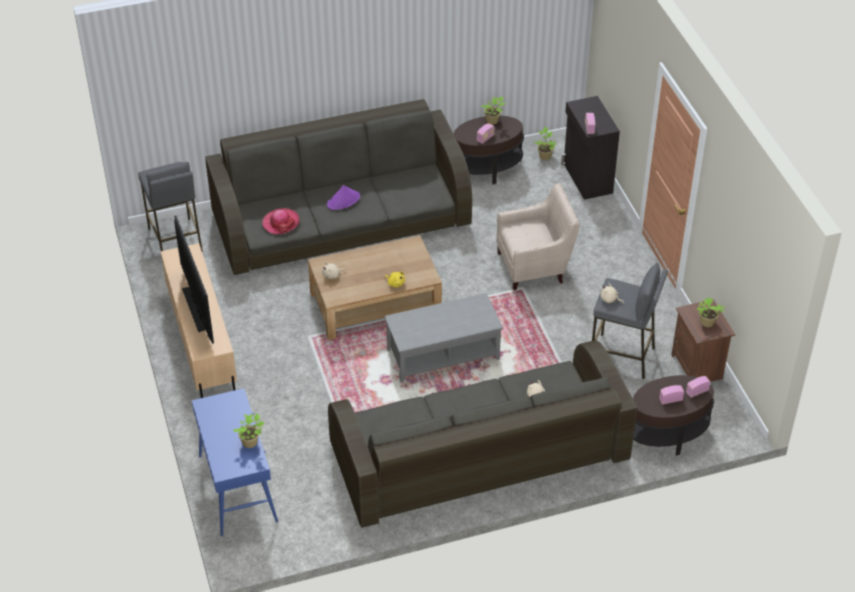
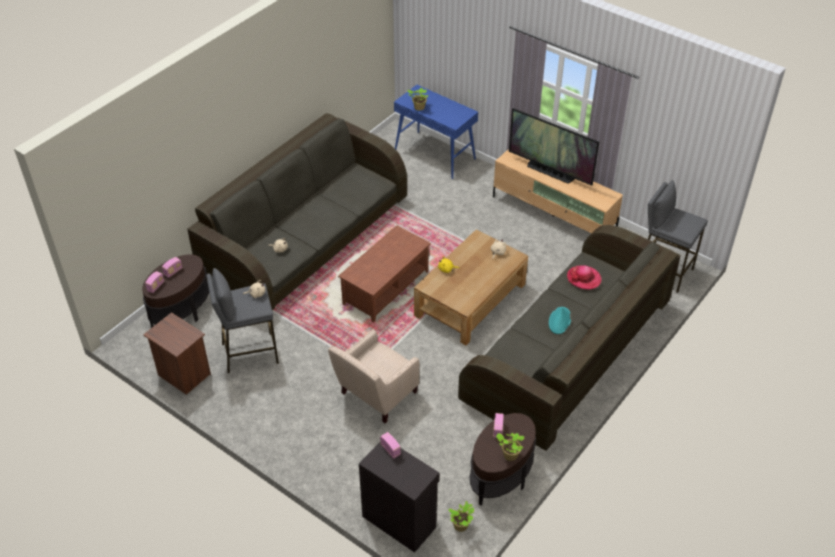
camera: 145 degrees right, 0 degrees up
purple hat [327,185,360,210] -> turquoise hat [549,307,571,334]
grey coffee table [384,293,503,382] -> brown coffee table [338,225,431,323]
potted plant [697,297,725,327] -> none

